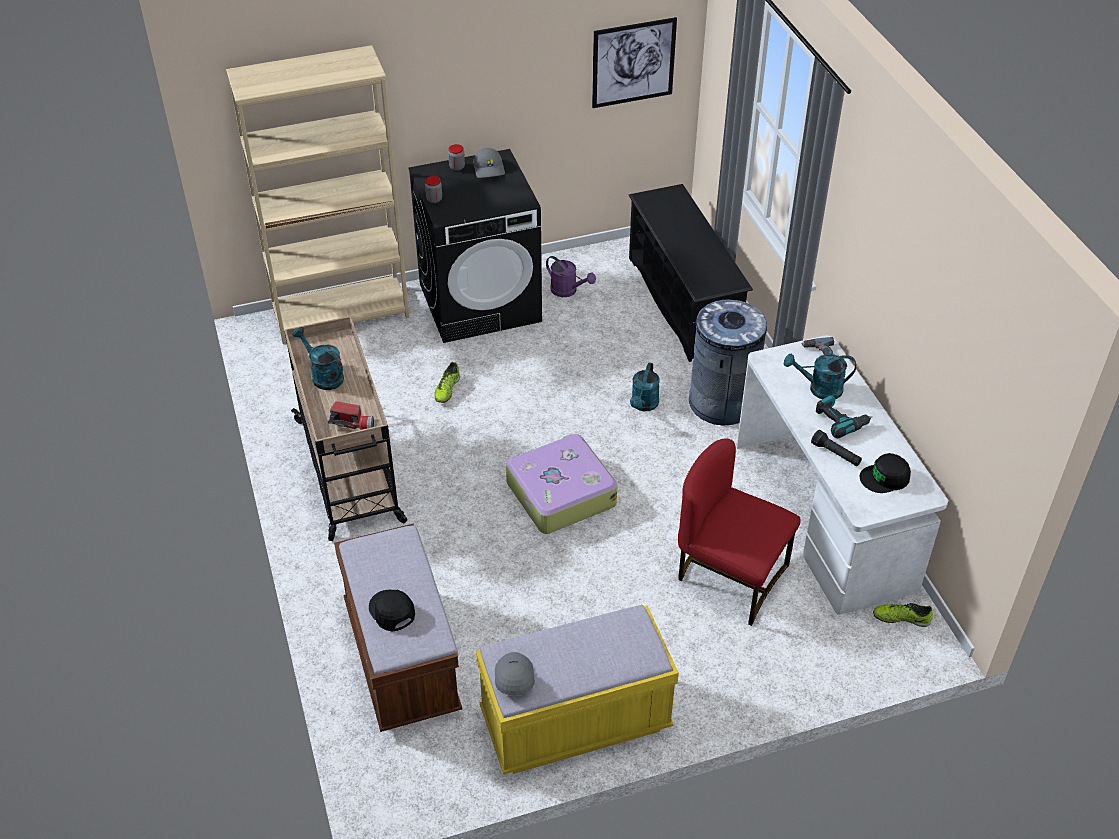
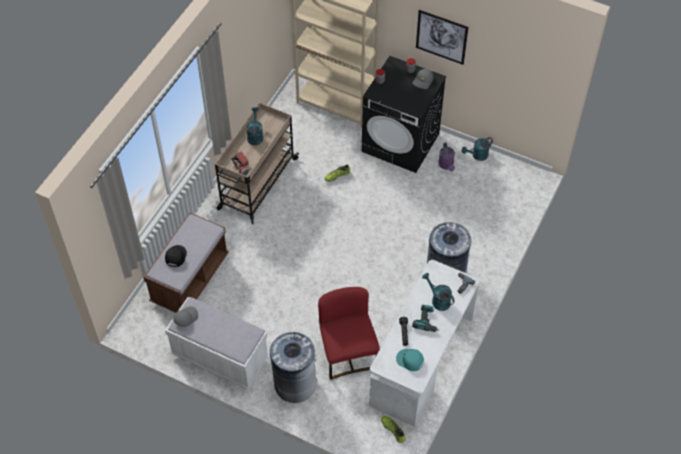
camera: 45 degrees right, 10 degrees up
yellow bench [476,605,679,775] -> white bench [165,297,269,389]
suitcase [506,434,618,534] -> none
picture [592,17,677,108] -> picture moved to [416,10,469,65]
black shoe rack [629,184,753,362] -> none
turquoise watering can [630,363,660,411] -> turquoise watering can moved to [462,137,493,161]
black cap [860,453,911,493] -> turquoise cap [396,349,424,371]
none -> grey trash can [270,332,317,403]

